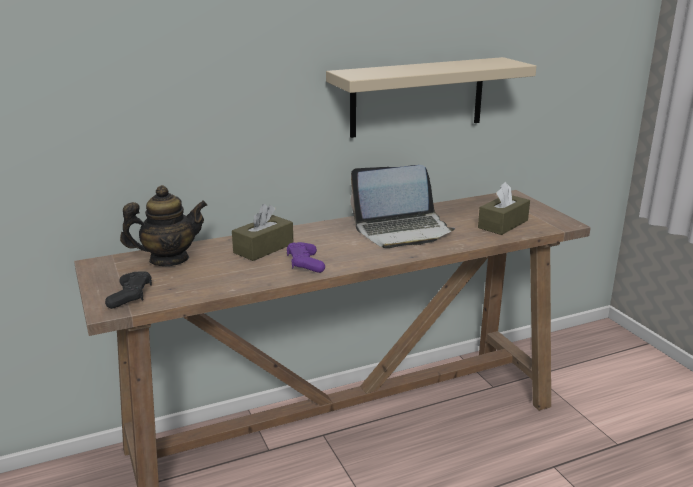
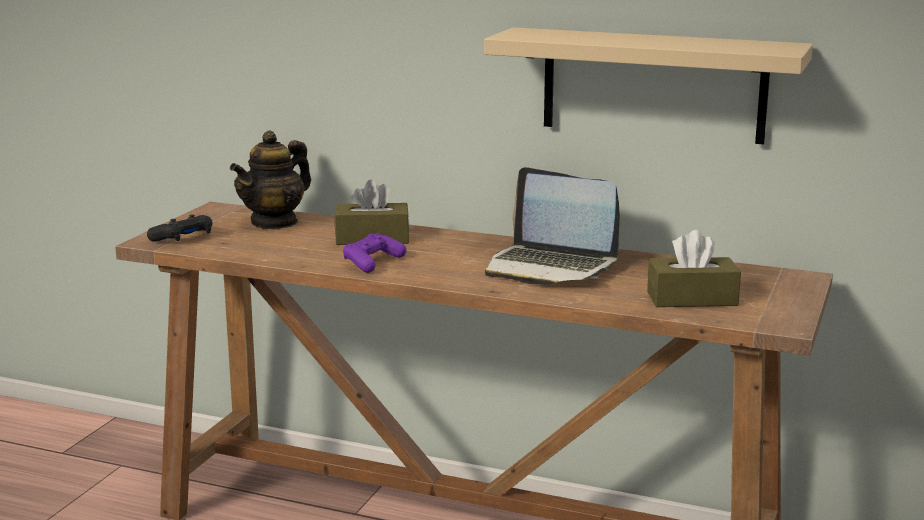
camera: 45 degrees right, 5 degrees down
teapot [120,185,207,266] -> teapot turned 105 degrees clockwise [230,130,311,230]

